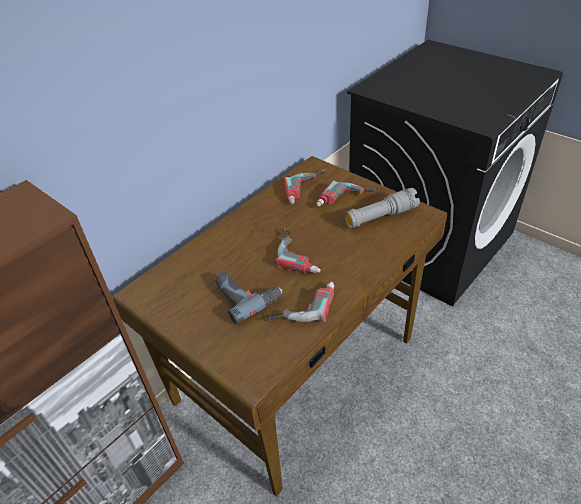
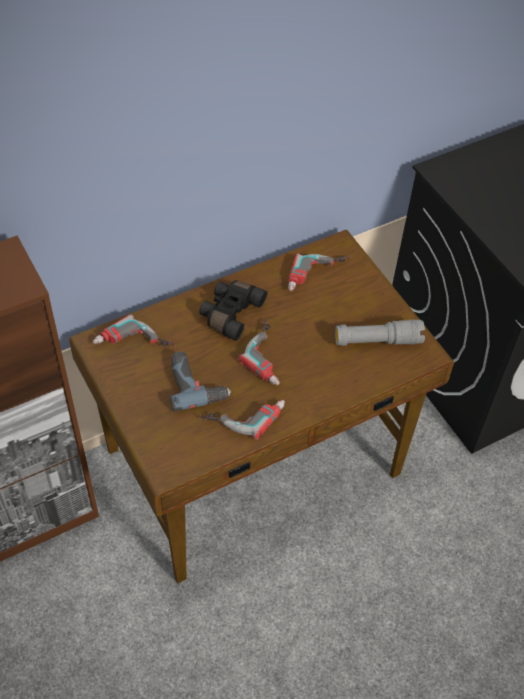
camera: 15 degrees right, 10 degrees up
power drill [316,180,380,207] -> power drill moved to [93,314,175,347]
none -> black binoculars [199,280,268,341]

